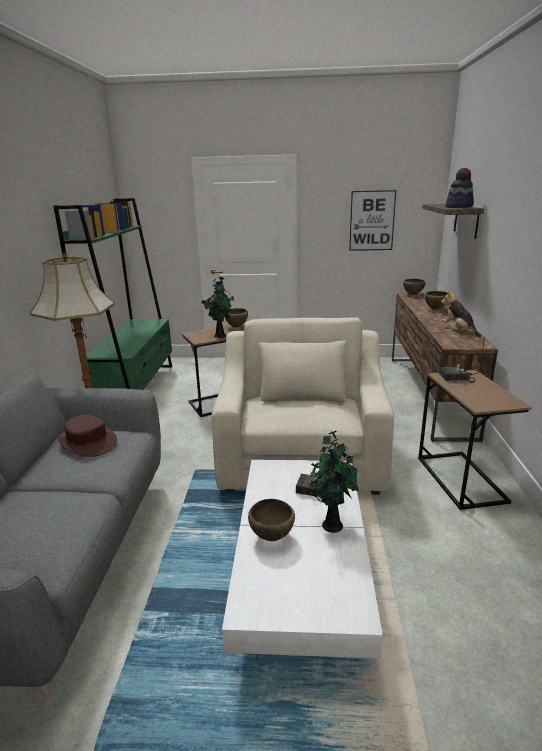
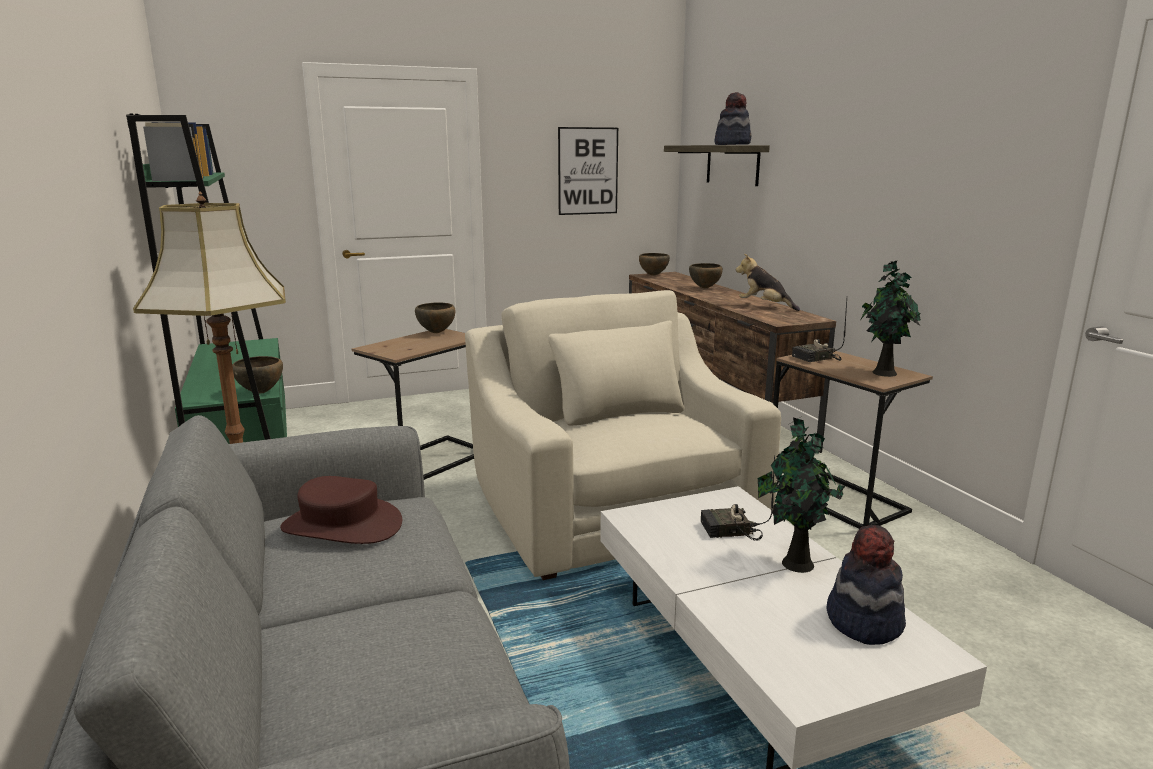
camera: 25 degrees left, 5 degrees down
potted plant [201,277,234,338] -> potted plant moved to [860,261,921,377]
brown bowl [248,499,295,541] -> brown bowl moved to [232,356,283,393]
none -> hat [827,525,906,645]

